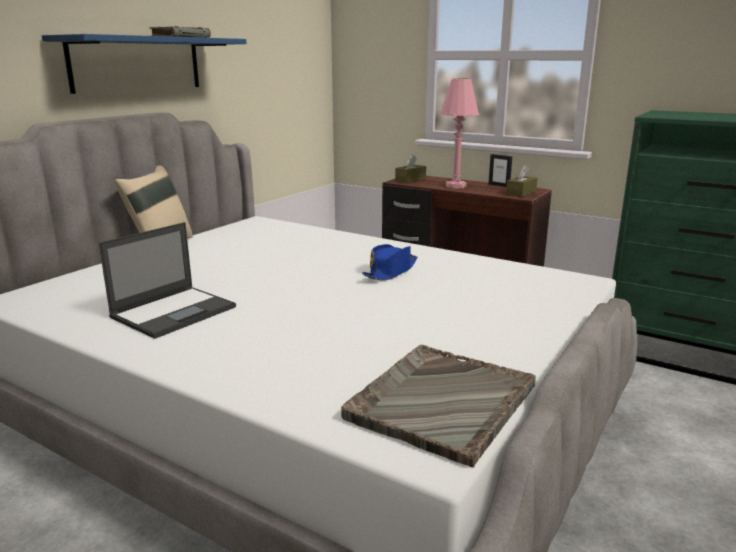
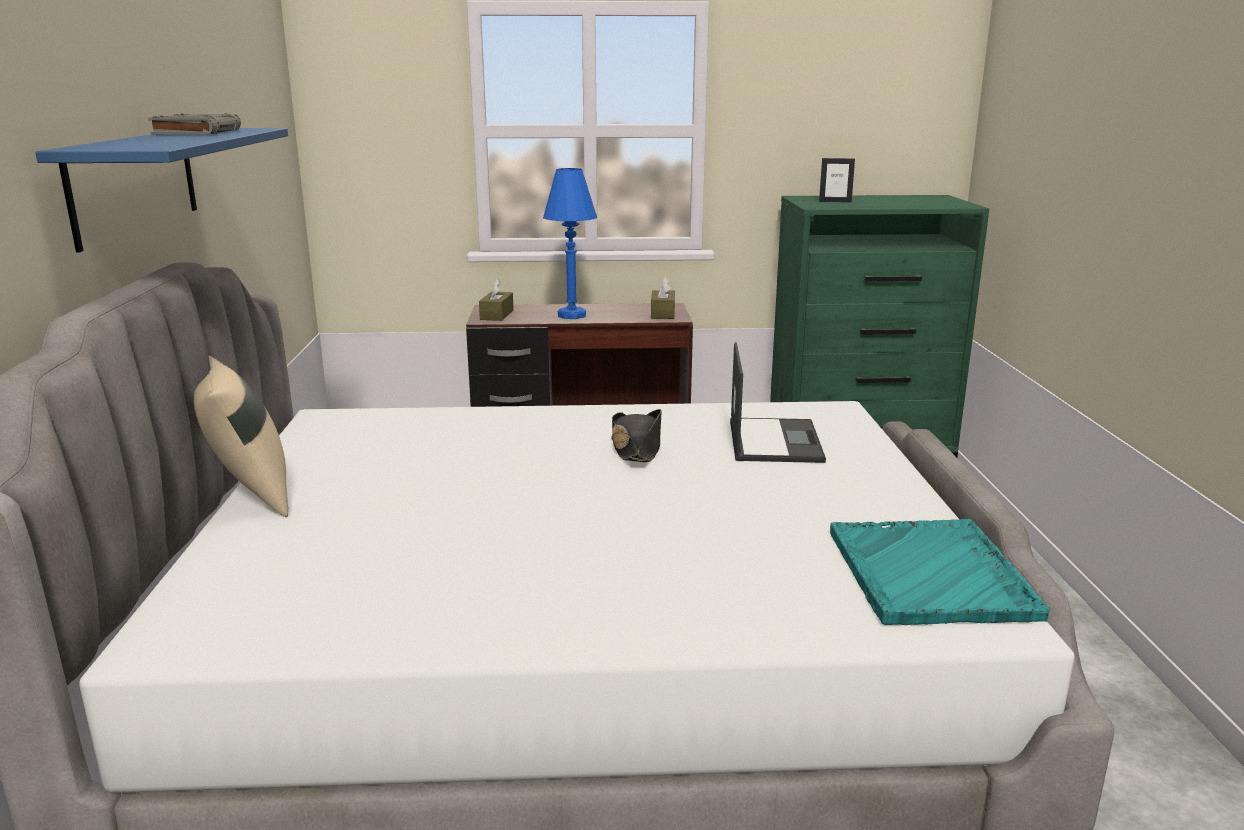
camera: 35 degrees left, 0 degrees up
laptop [99,222,236,339] -> laptop moved to [730,342,826,463]
grey tray [341,345,536,468] -> turquoise tray [830,519,1050,625]
blue hat [362,244,417,281] -> black hat [611,409,662,462]
pink table lamp [440,78,480,189] -> blue table lamp [543,168,597,319]
picture frame [489,154,512,187] -> picture frame moved to [819,158,855,202]

